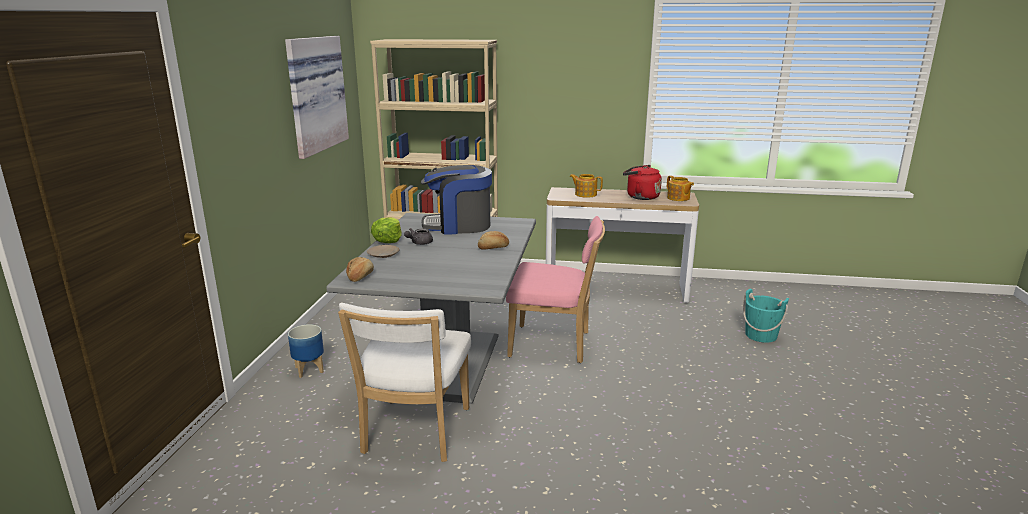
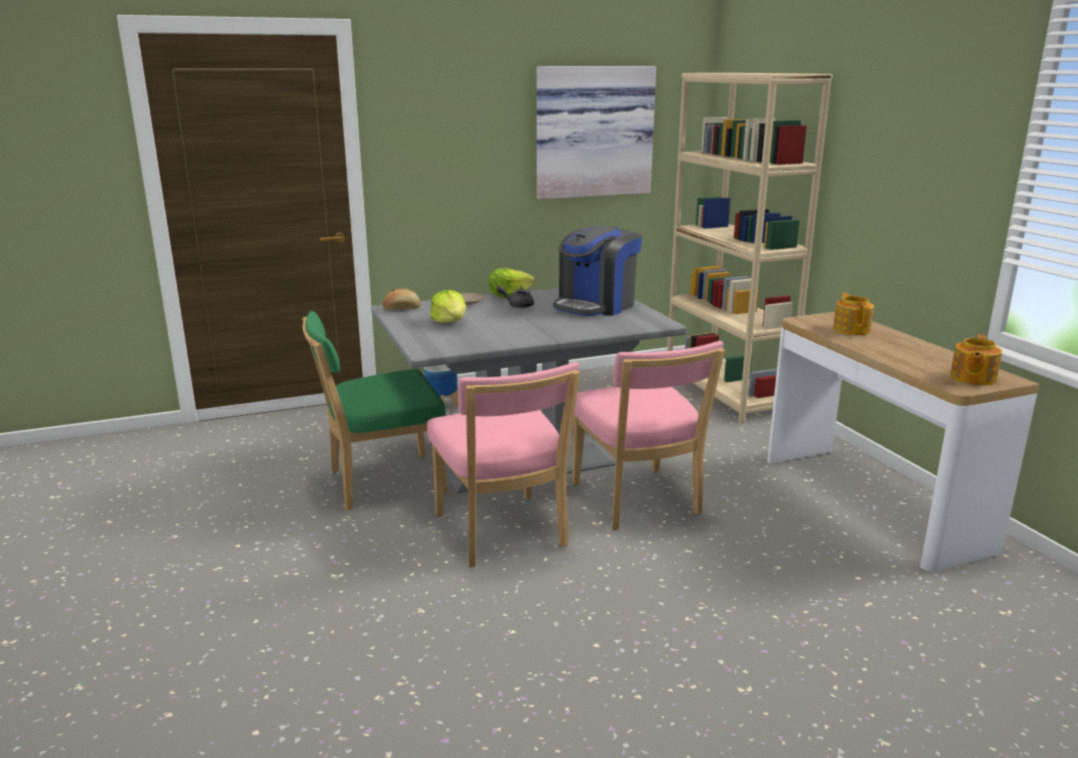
camera: 60 degrees right, 0 degrees up
white chair [338,303,471,462] -> green chair [302,311,448,510]
coffee machine [421,165,492,235] -> coffee machine turned 105 degrees counterclockwise [553,226,642,316]
bread [478,231,509,250] -> none
red kettle [623,165,662,200] -> none
turquoise bucket [743,289,789,343] -> none
none -> pink chair [427,362,580,567]
none -> lettuce [430,290,466,323]

